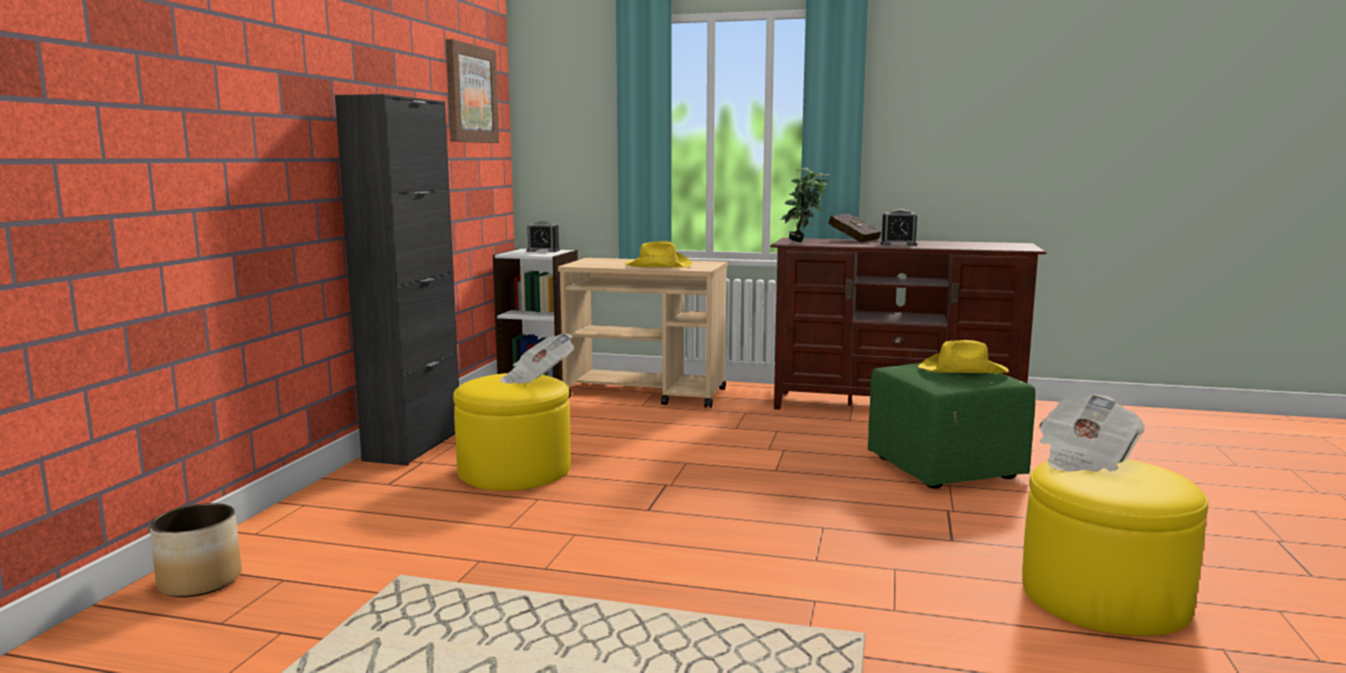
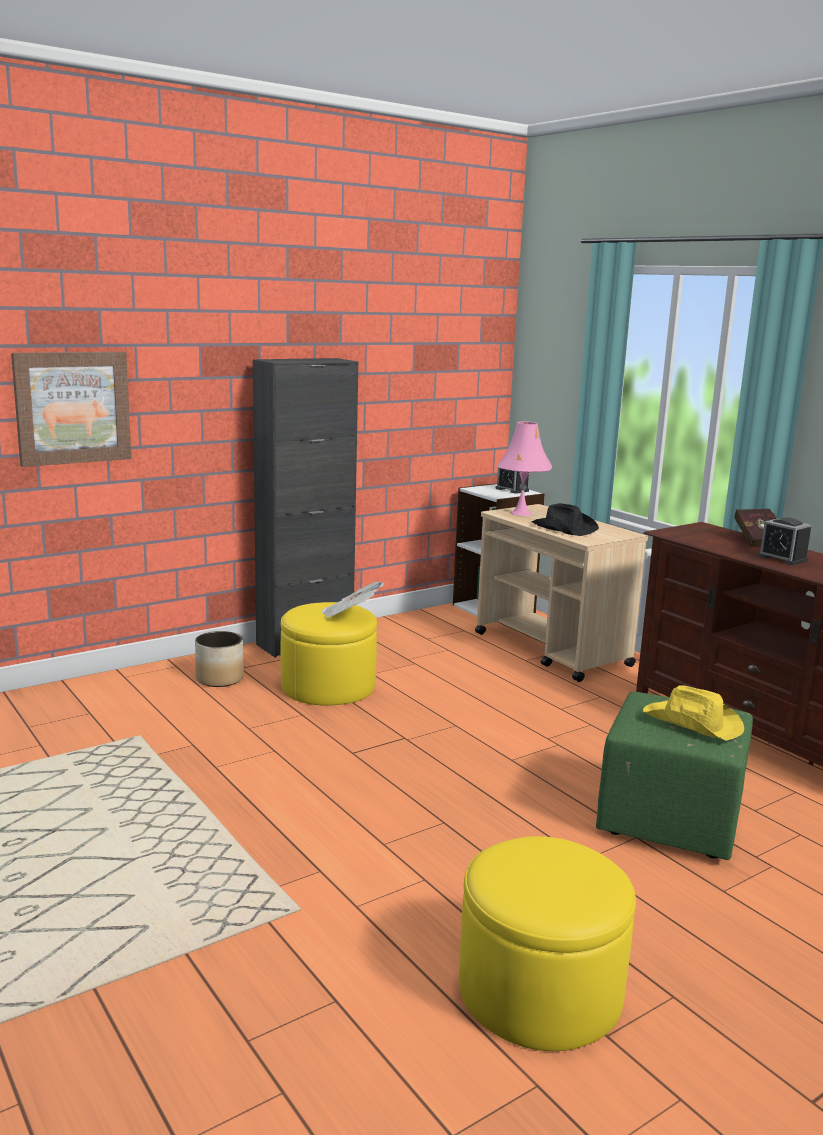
camera: 40 degrees right, 5 degrees up
planter [150,503,242,597] -> planter moved to [195,631,244,687]
picture [445,39,499,143] -> picture moved to [11,352,131,467]
yellow hat [625,241,692,268] -> black hat [532,503,599,536]
potted plant [781,168,829,242] -> none
newspaper [1039,394,1145,472] -> none
none -> pink table lamp [497,422,552,516]

